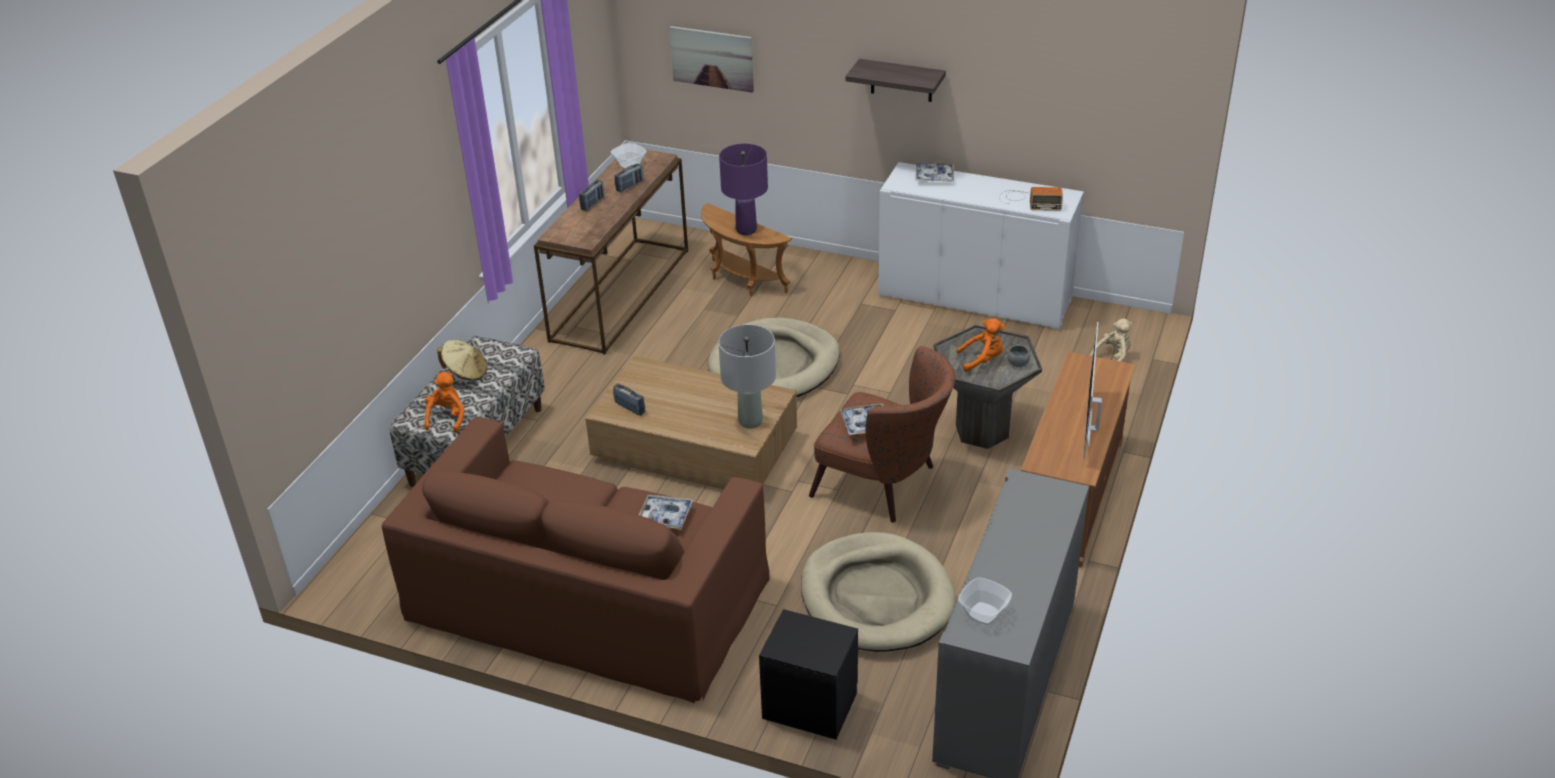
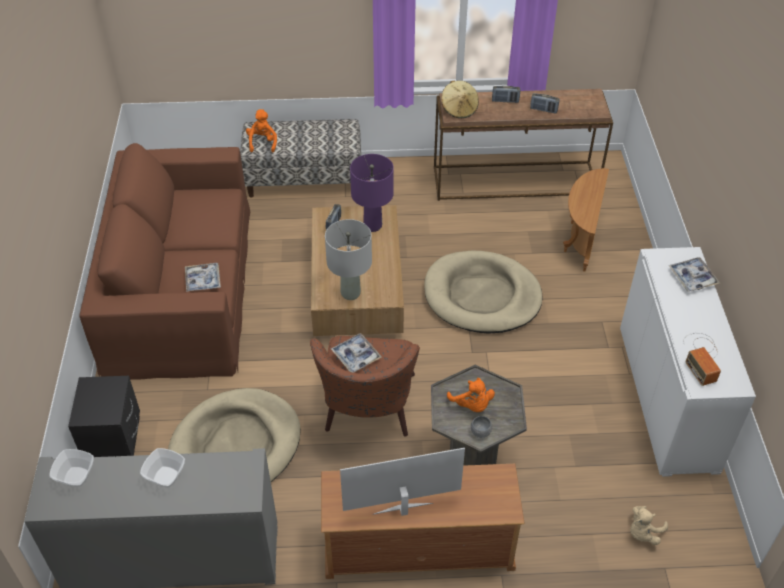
camera: 65 degrees right, 10 degrees up
orange plush toy [424,372,464,433] -> orange plush toy turned 75 degrees counterclockwise [246,109,277,152]
beige hat [437,340,487,381] -> beige hat moved to [441,80,479,118]
bowl [611,143,647,169] -> bowl moved to [140,448,185,487]
picture [669,26,754,93] -> none
purple table lamp [719,144,768,235] -> purple table lamp moved to [350,154,394,232]
shelf [846,59,946,102] -> none
beige plush toy [1089,318,1133,362] -> beige plush toy turned 105 degrees clockwise [630,506,668,545]

